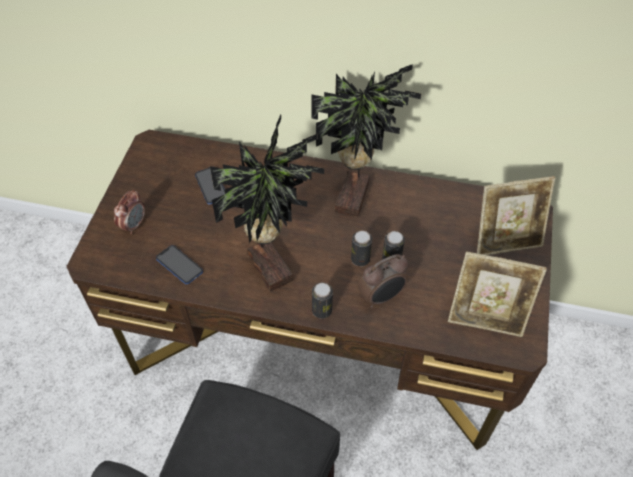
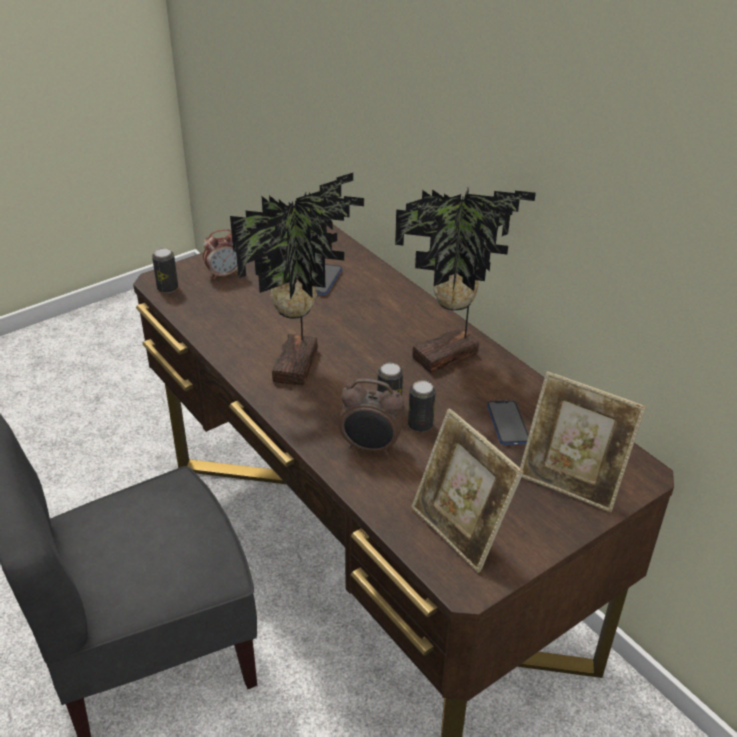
camera: 40 degrees right, 15 degrees down
phone [156,245,203,284] -> phone moved to [487,400,529,445]
can [312,283,333,319] -> can moved to [152,248,178,293]

